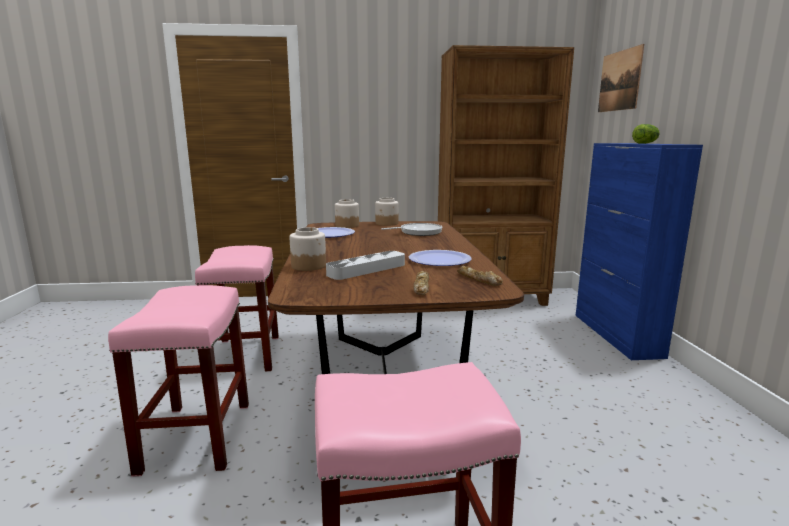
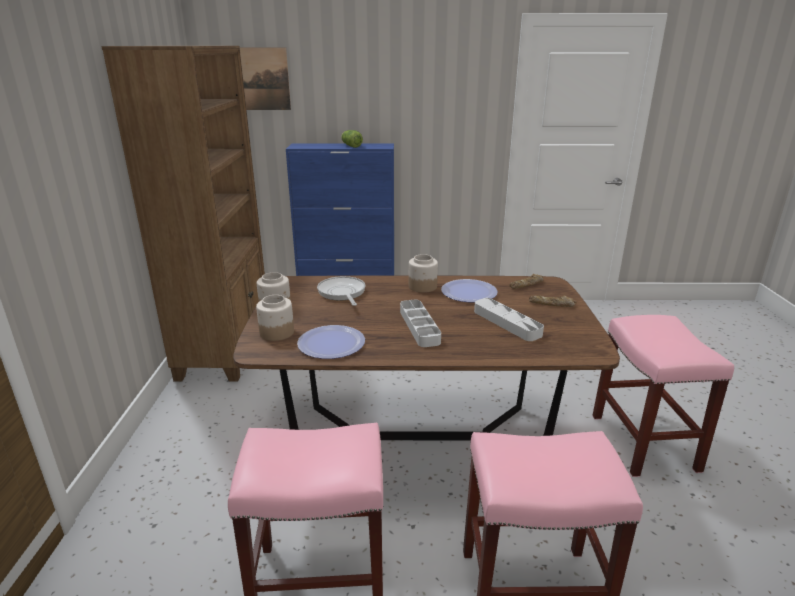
camera: 85 degrees left, 10 degrees up
jar [290,227,326,271] -> jar moved to [409,254,438,293]
none -> grey tray [400,300,441,347]

